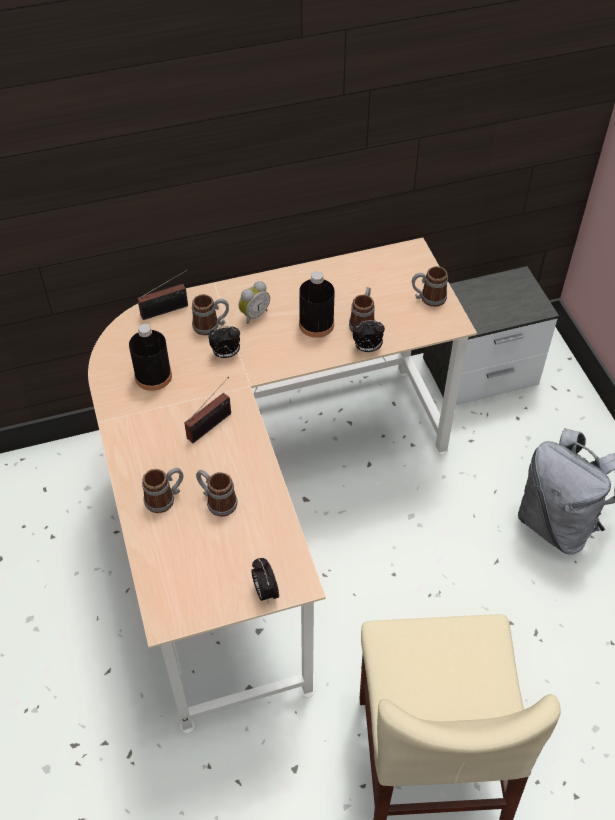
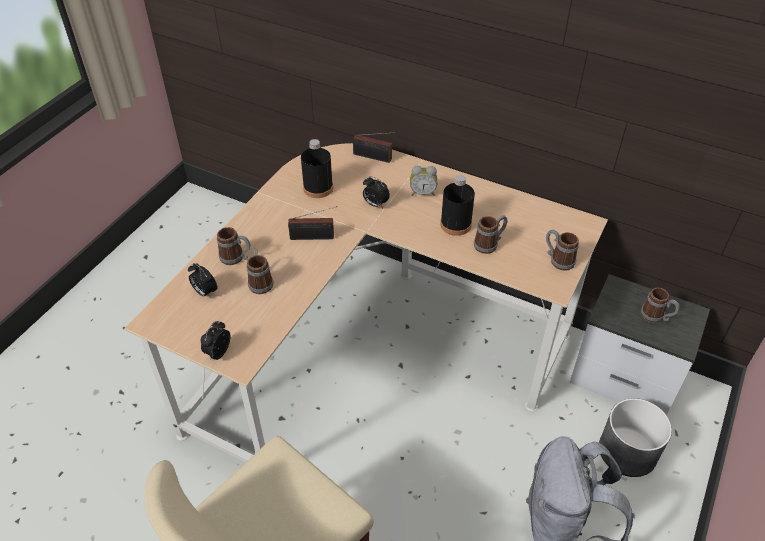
camera: 45 degrees right, 5 degrees down
mug [192,294,229,335] -> mug moved to [641,288,680,323]
alarm clock [353,320,385,352] -> alarm clock moved to [188,263,218,298]
none -> grey planter [599,398,672,477]

